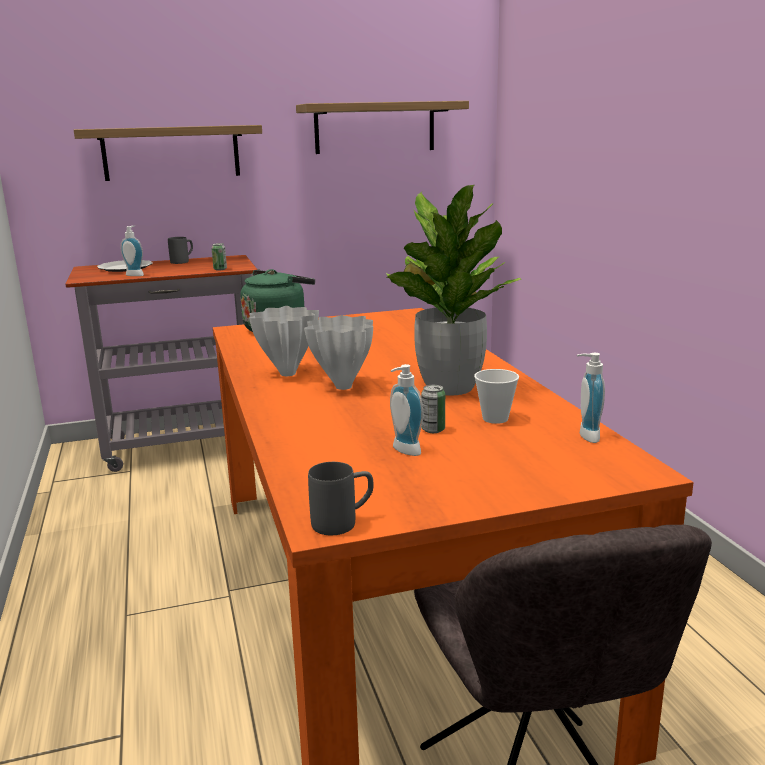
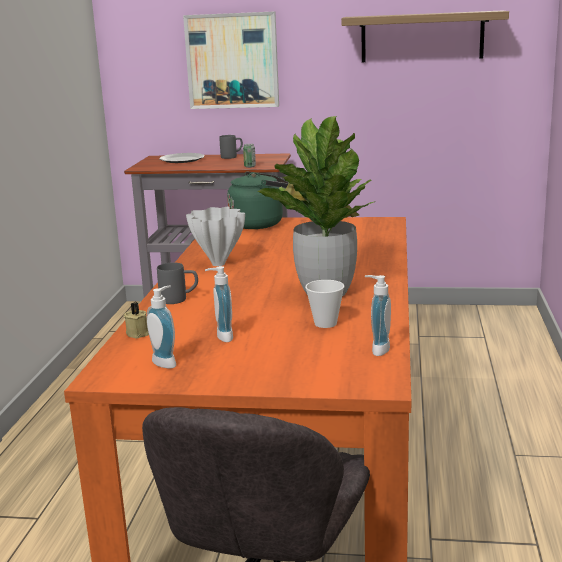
camera: 25 degrees right, 0 degrees up
shelf [74,125,262,181] -> picture [183,11,279,109]
soap dispenser [121,225,144,276] -> soap dispenser moved to [147,286,176,369]
white vase [304,315,373,390] -> none
grey mug [308,462,374,535] -> grey mug moved to [157,262,198,304]
can [421,385,445,433] -> none
none -> beige candle [124,302,149,338]

